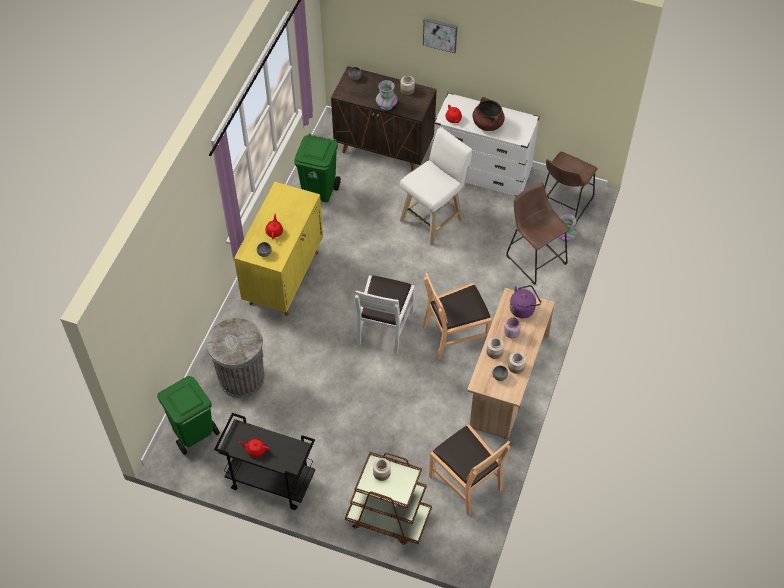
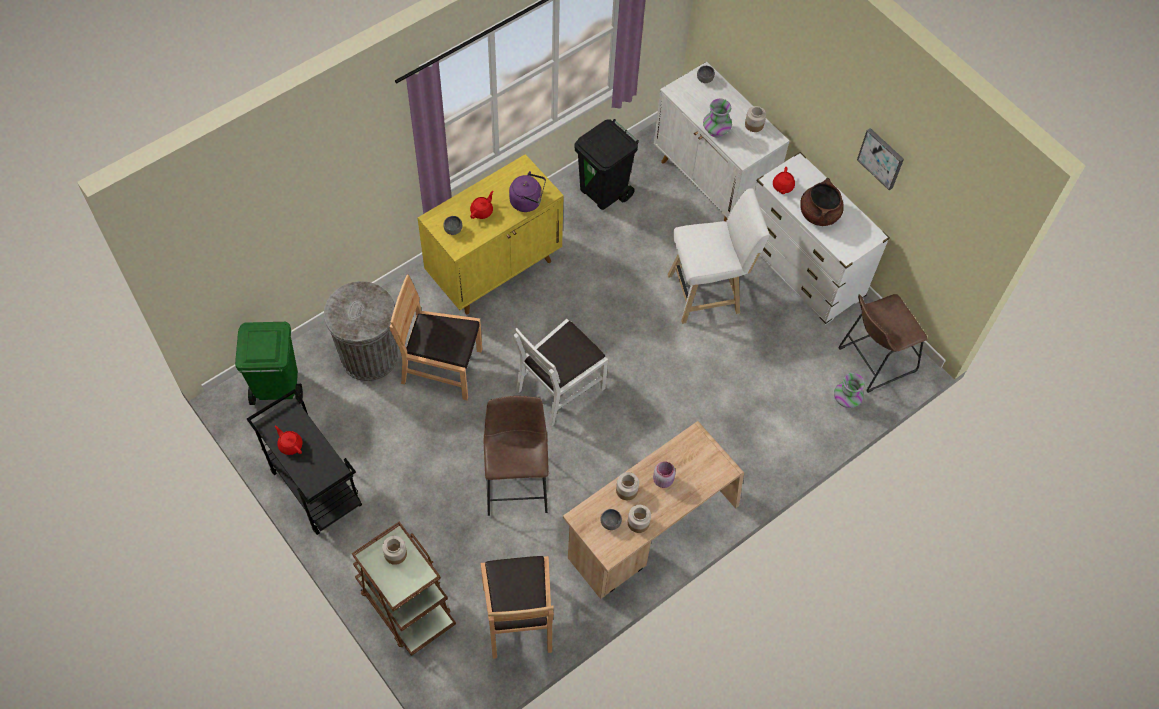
camera: 30 degrees right, 5 degrees up
green trash can [294,133,341,202] -> black trash can [574,119,639,210]
brown cabinet [331,66,437,171] -> white cabinet [654,62,789,221]
picture [423,18,457,53] -> picture moved to [857,128,904,190]
brown chair [423,272,492,359] -> brown chair moved to [389,274,482,400]
brown stool [506,182,569,285] -> brown stool moved to [484,396,549,516]
purple kettle [510,285,541,318] -> purple kettle moved to [509,171,546,212]

